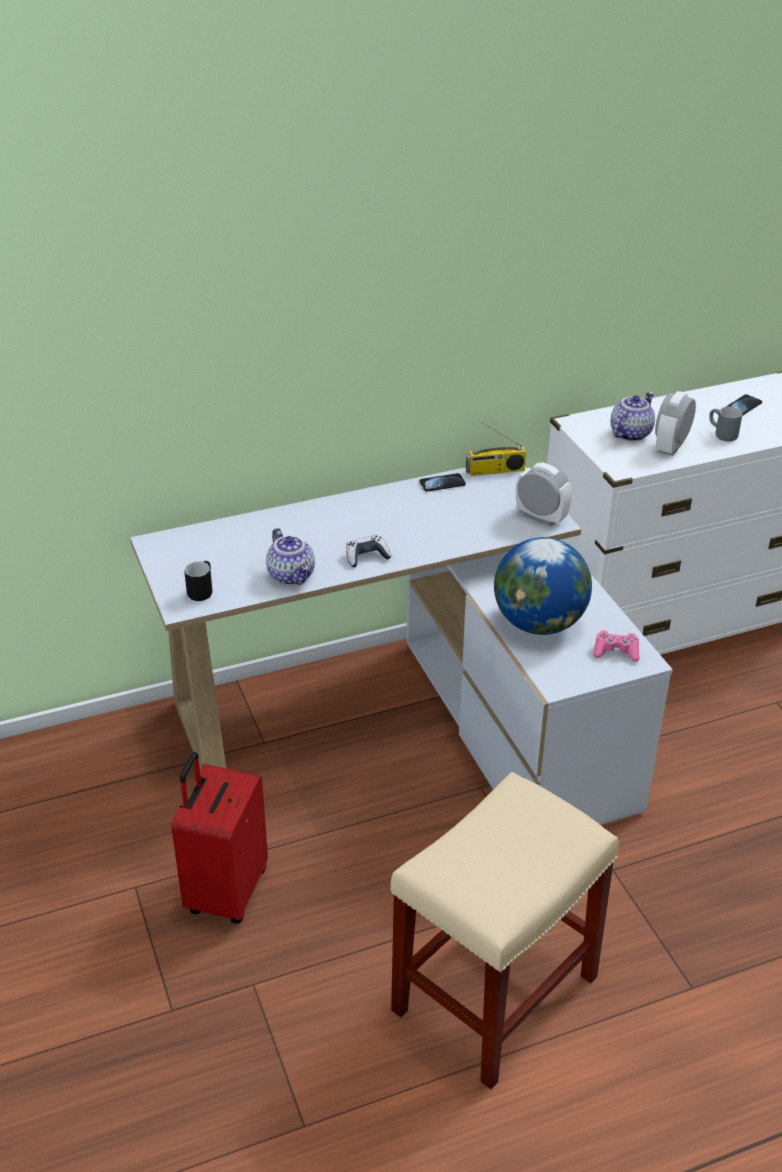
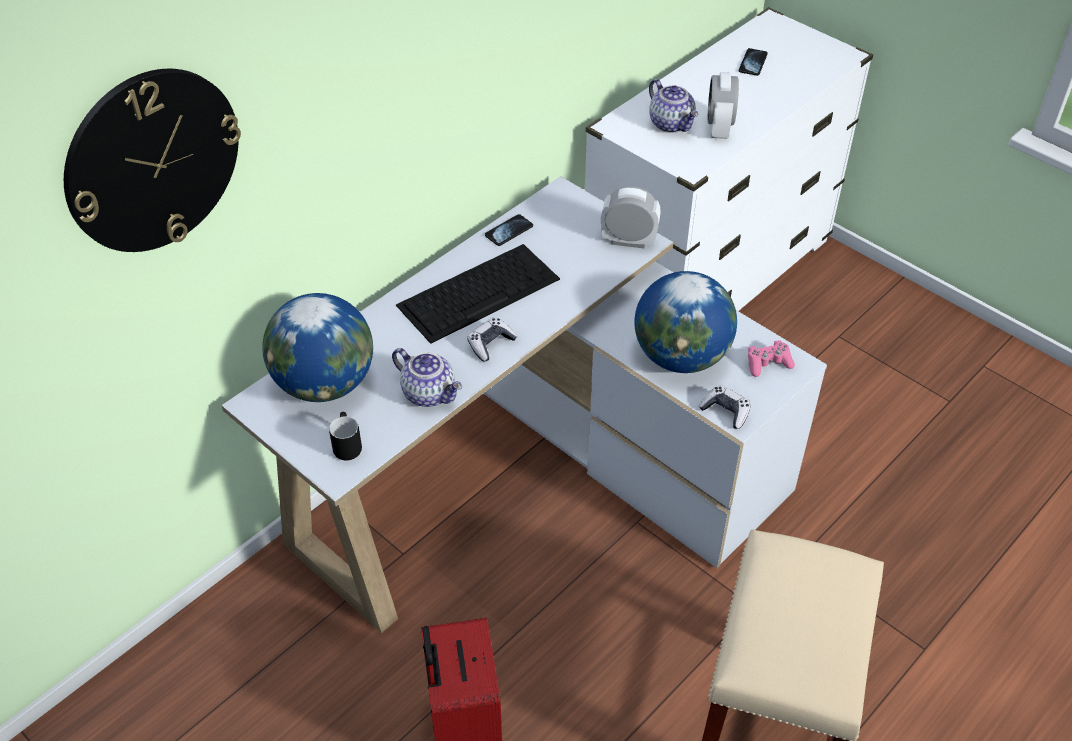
camera: 25 degrees left, 10 degrees up
radio [466,421,526,476] -> none
teapot [611,392,655,441] -> teapot turned 135 degrees clockwise [649,79,698,133]
grey mug [709,406,743,441] -> none
none -> wall clock [64,69,241,252]
none -> globe [262,293,373,402]
none -> keyboard [396,244,560,344]
none -> game controller [699,385,751,429]

